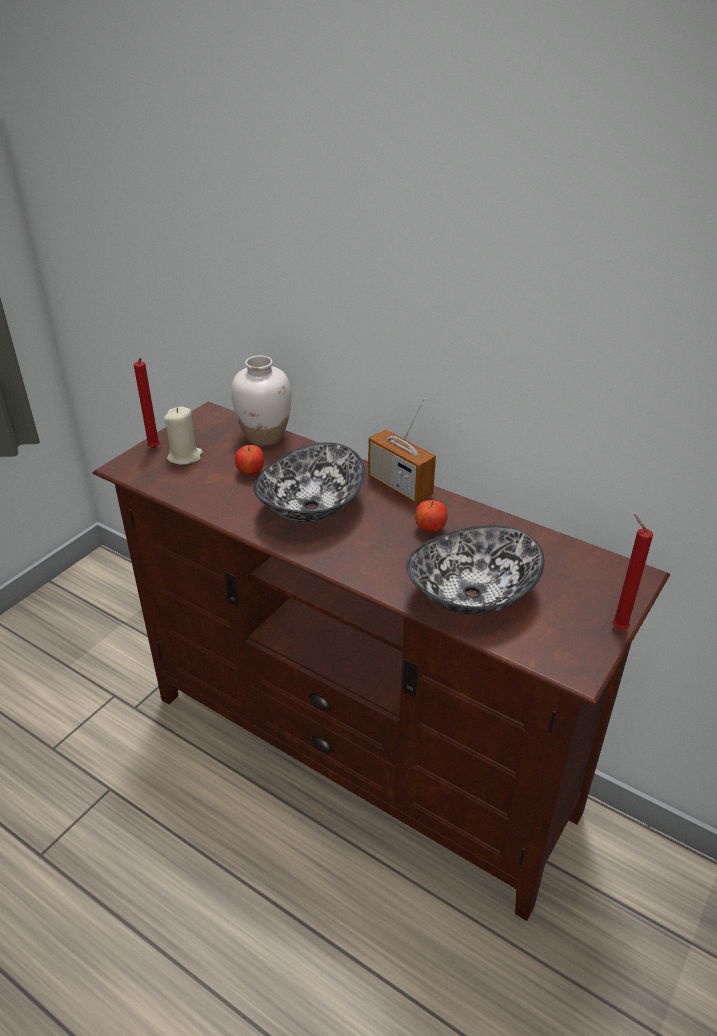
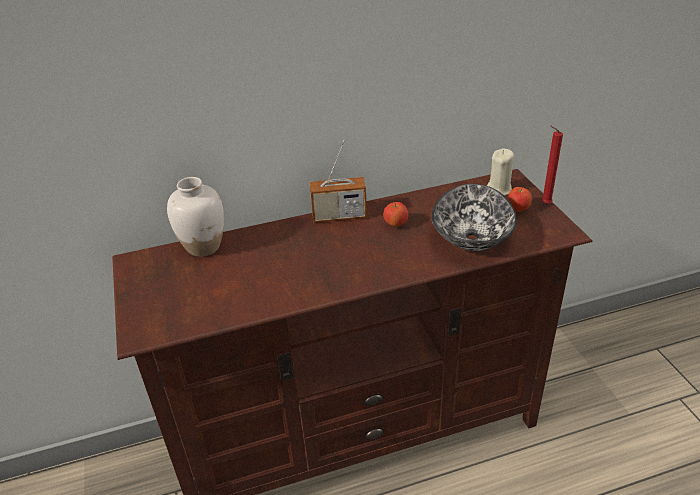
camera: 50 degrees left, 0 degrees up
red candle [134,358,160,448] -> none
beige candle [164,407,203,465] -> beige candle moved to [487,149,514,196]
apple [235,445,264,475] -> apple moved to [507,187,532,212]
bowl [253,442,365,522] -> none

